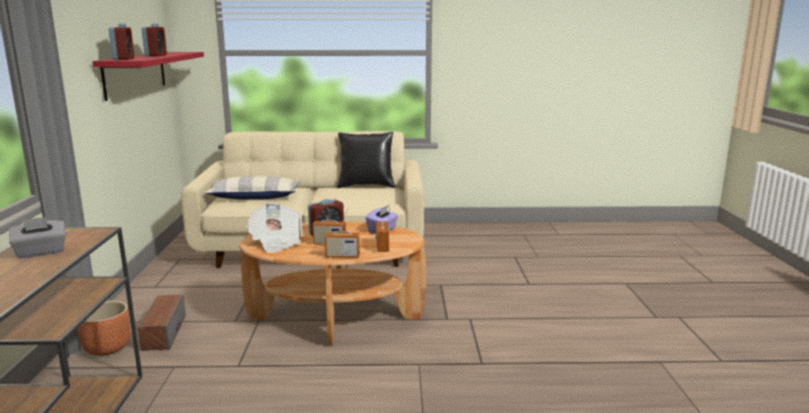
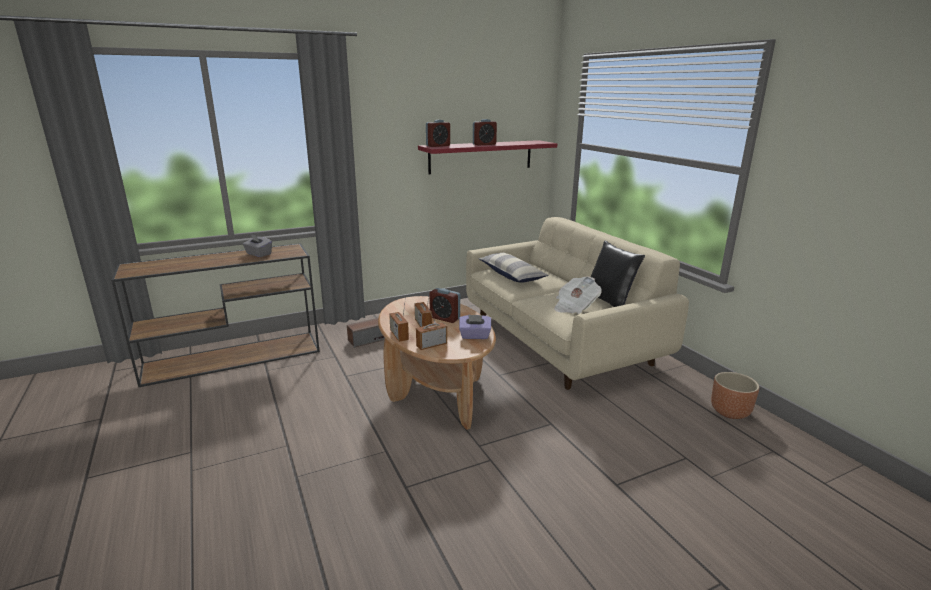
camera: 65 degrees right, 5 degrees up
brown planter [77,301,130,356] -> brown planter moved to [711,372,759,419]
newspaper [246,203,302,253] -> newspaper moved to [554,276,602,314]

